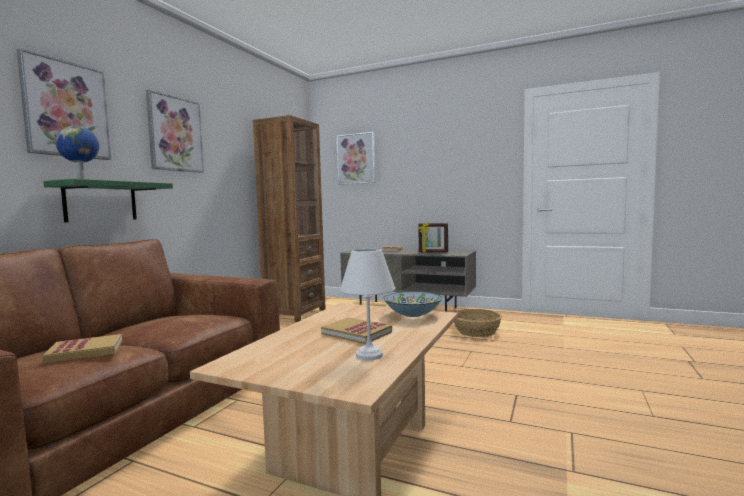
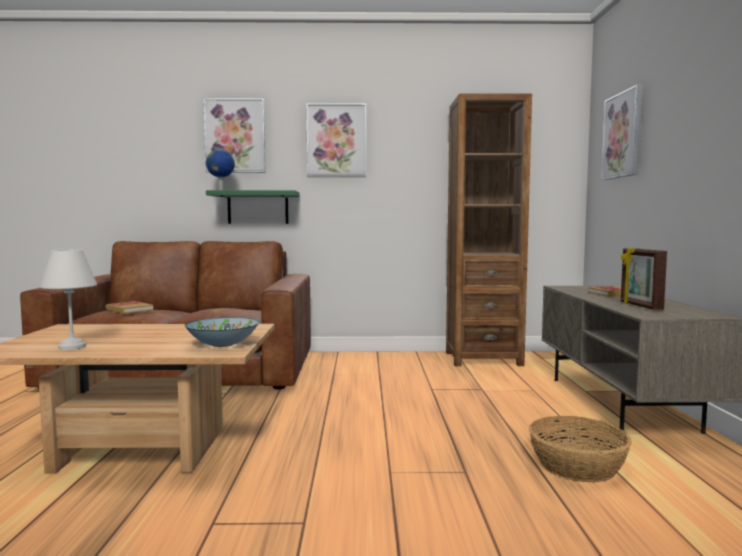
camera: 65 degrees right, 0 degrees up
book [321,317,392,344] -> none

